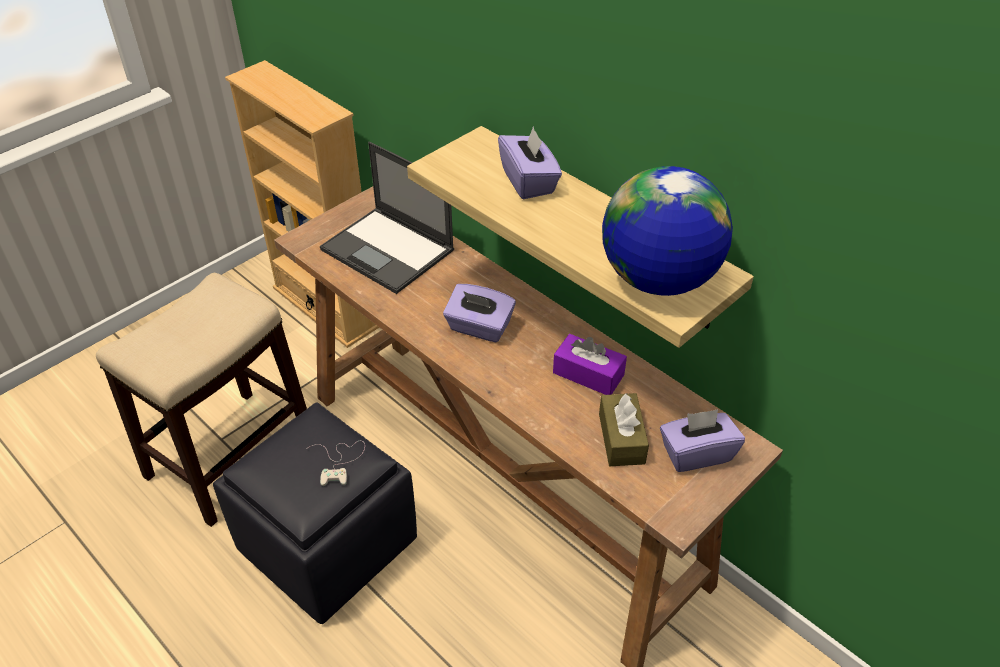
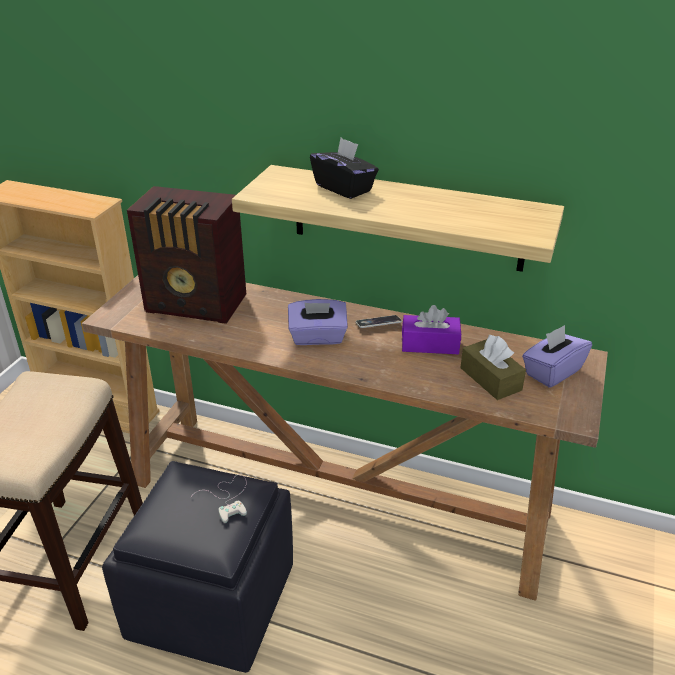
camera: 25 degrees left, 10 degrees down
laptop [320,142,454,294] -> radio [127,186,246,324]
purple tissue box [498,126,562,199] -> black tissue box [310,138,379,199]
globe [602,166,733,296] -> none
none -> phone [355,315,402,328]

